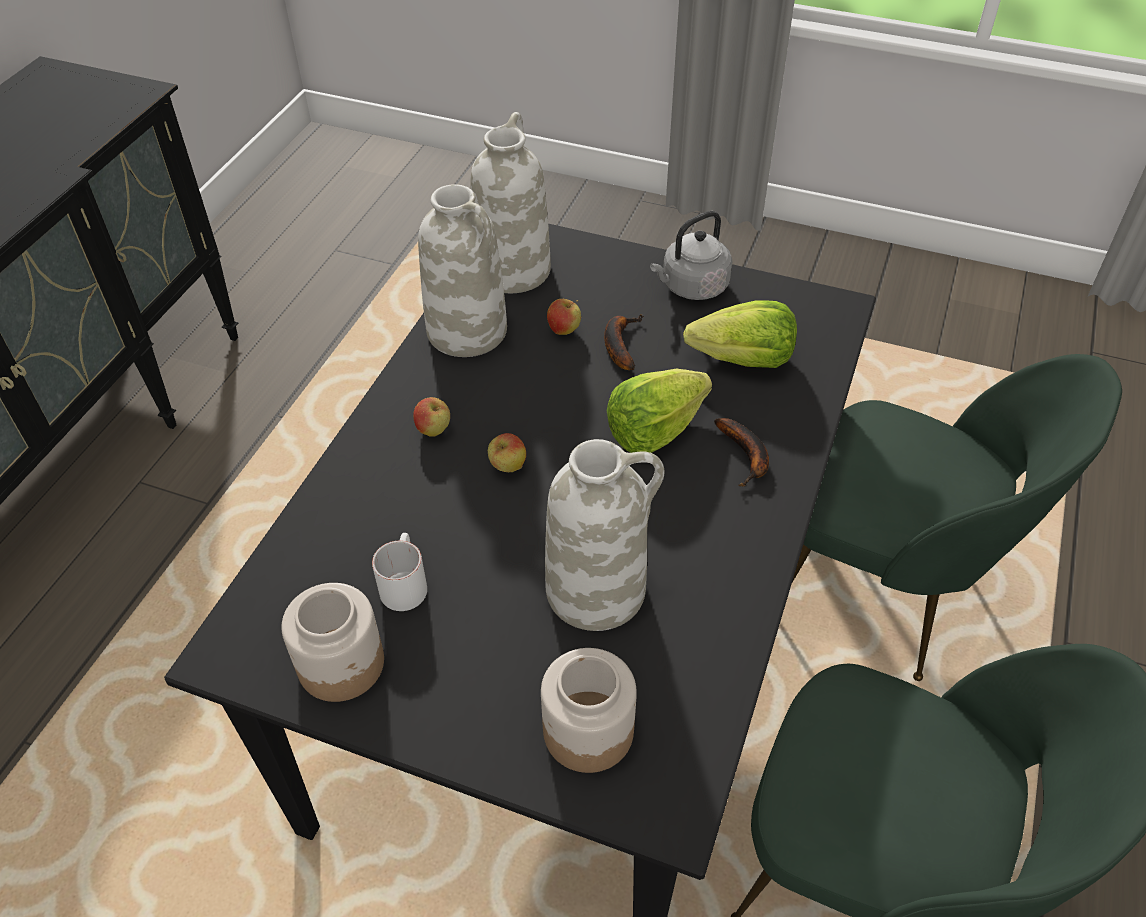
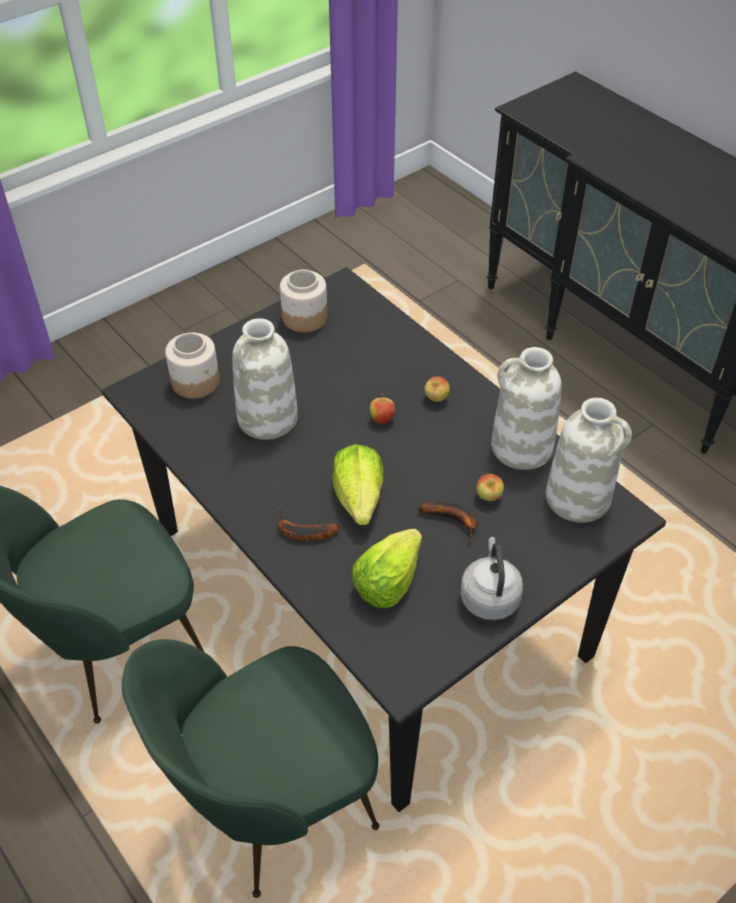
camera: 120 degrees right, 0 degrees up
white mug [372,533,427,611] -> none

